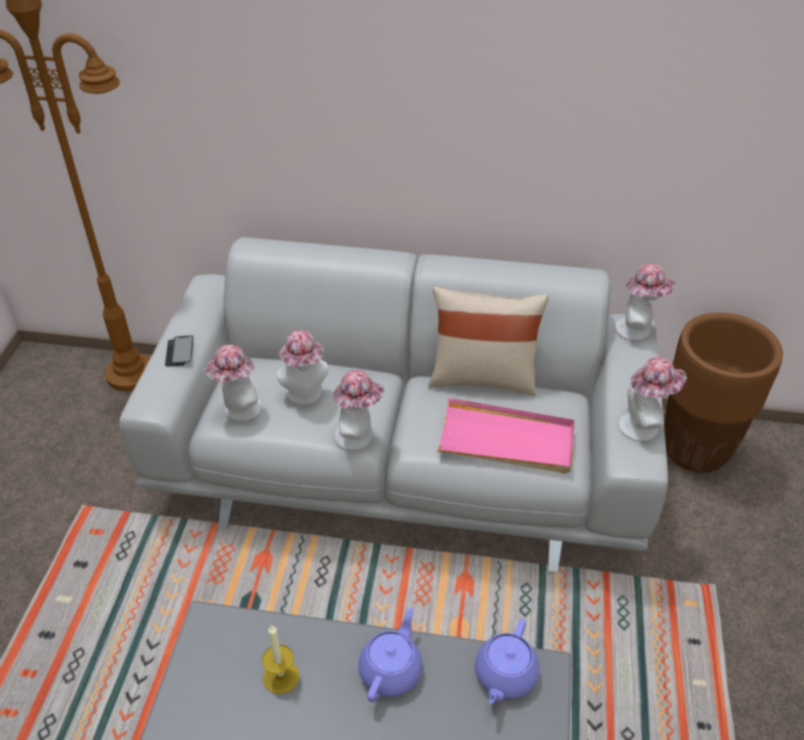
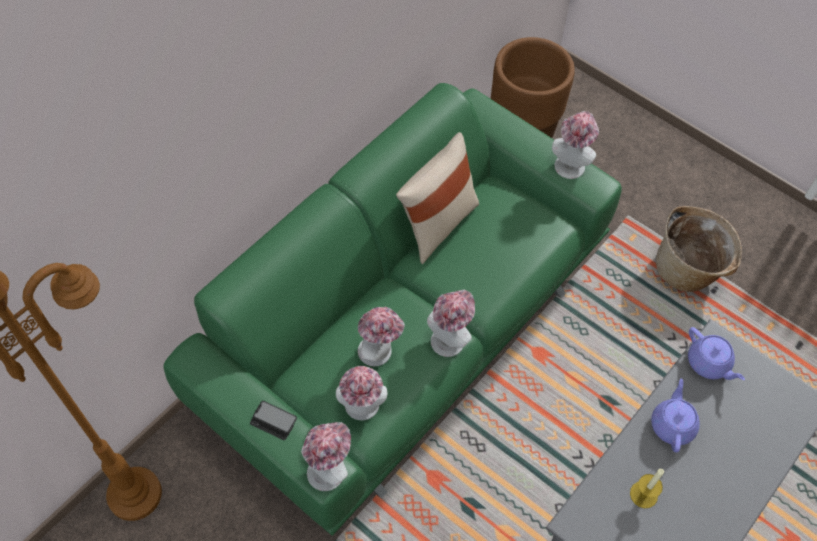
camera: 60 degrees left, 15 degrees up
grey sofa [119,237,668,572] -> green sofa [164,83,622,536]
purple teapot [358,607,422,702] -> purple teapot turned 45 degrees clockwise [651,378,700,453]
pink tray [437,398,574,473] -> none
hat [615,263,676,341] -> hat moved to [301,422,351,491]
none -> basket [656,206,742,292]

